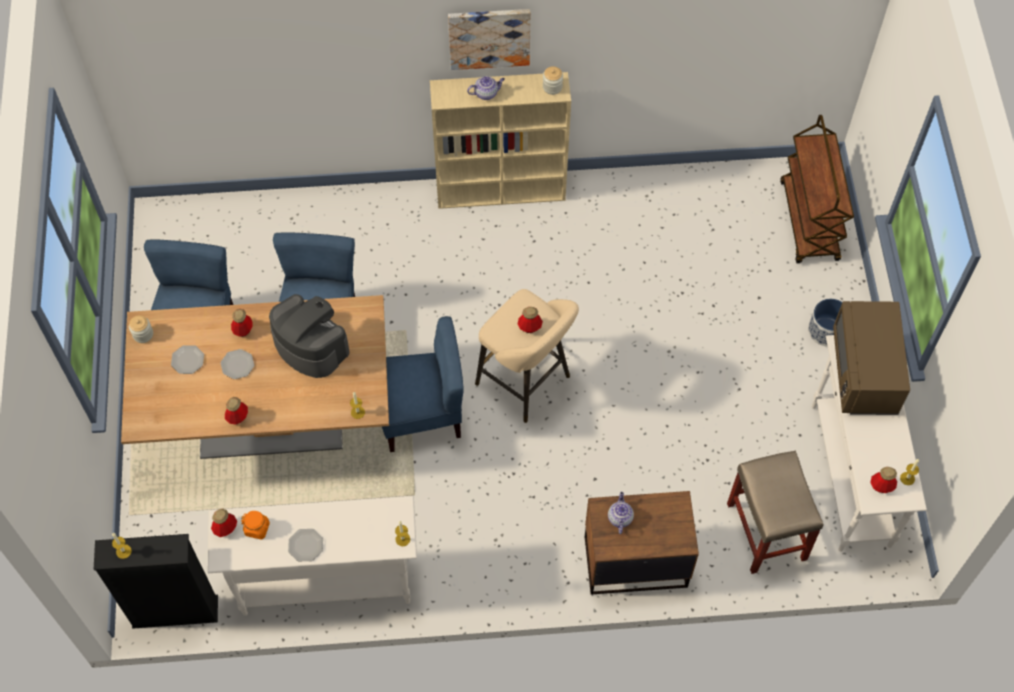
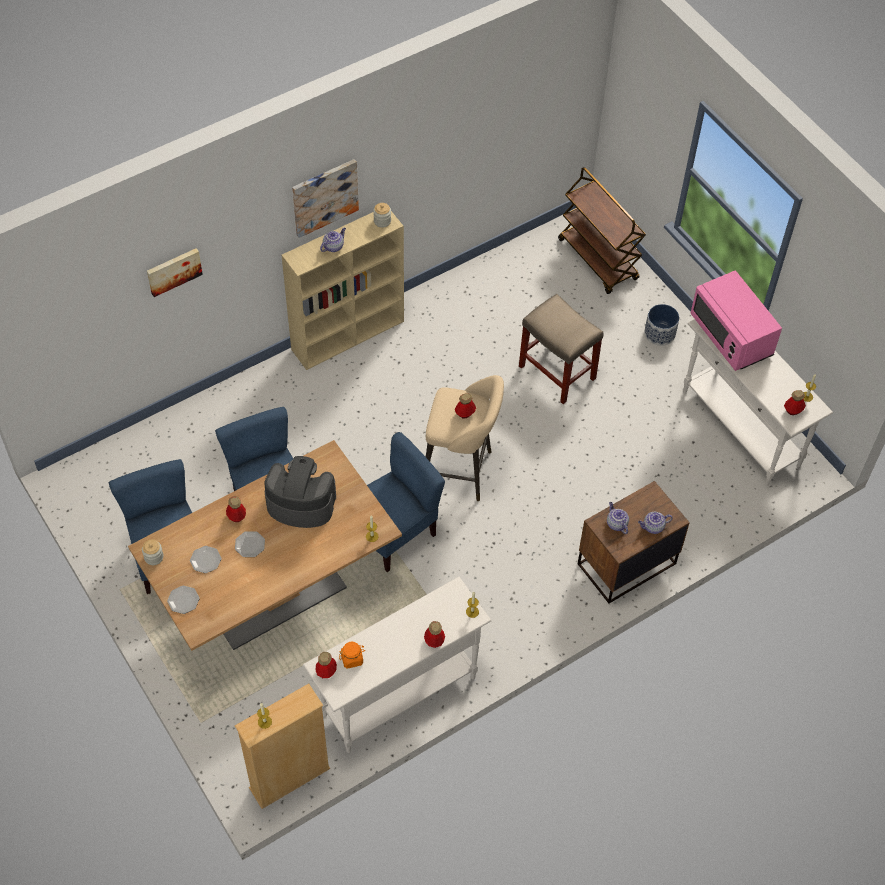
camera: 30 degrees left, 5 degrees down
black bookcase [93,534,218,629] -> beige bookcase [235,684,330,809]
bottle [225,397,248,425] -> bottle moved to [424,621,445,648]
plate [288,529,323,561] -> plate moved to [167,586,200,614]
beige stool [727,451,823,574] -> beige stool moved to [519,294,604,404]
brown microwave [833,301,910,415] -> pink microwave [691,270,782,371]
none -> picture [147,248,203,297]
none -> teapot [638,512,673,534]

